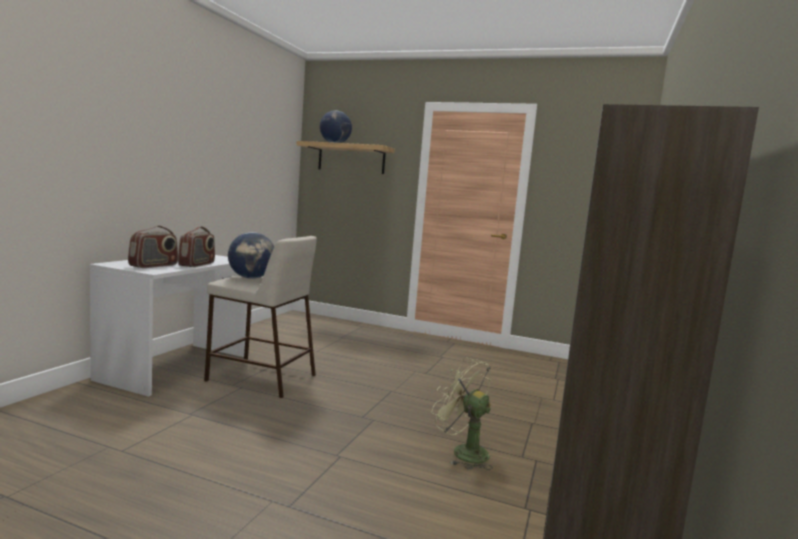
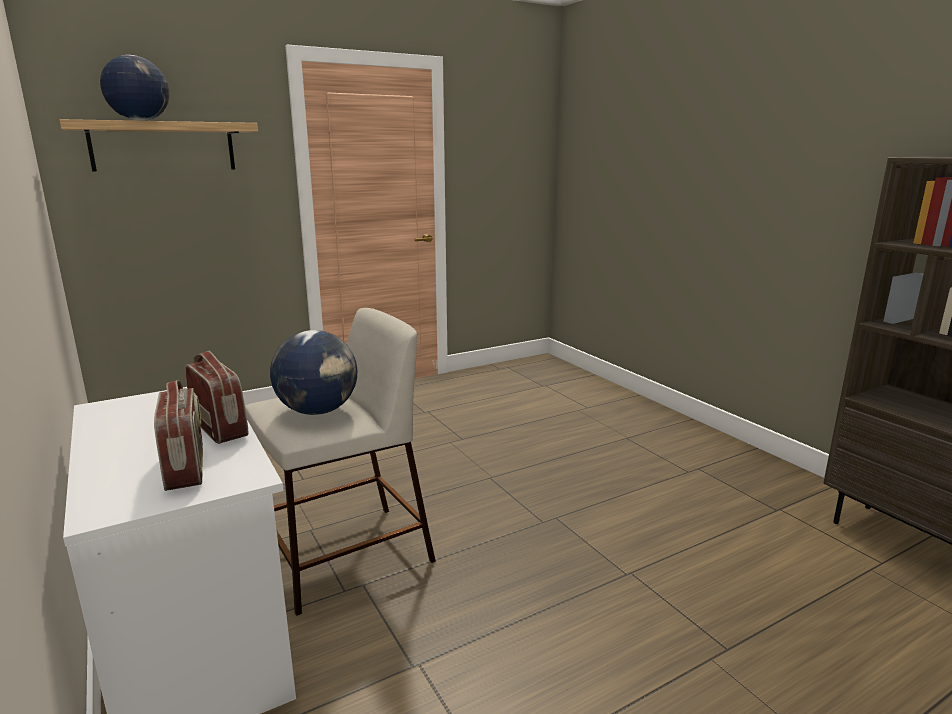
camera: 50 degrees left, 10 degrees up
green fan [432,357,493,470] -> none

